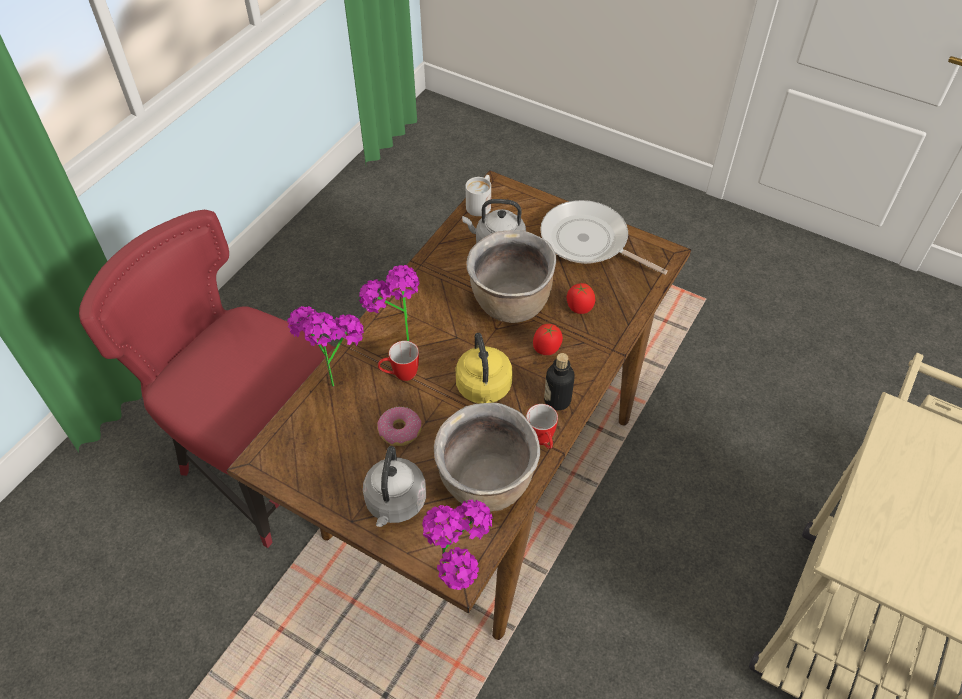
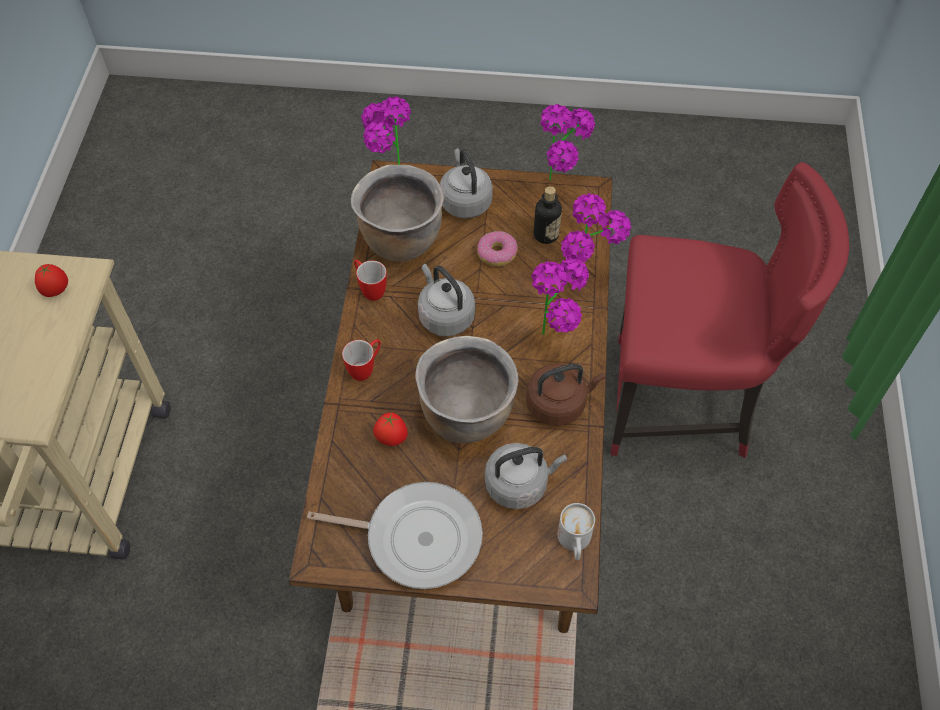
camera: 155 degrees right, 5 degrees up
mug [378,341,419,381] -> mug moved to [342,339,381,381]
yellow kettle [456,333,513,404] -> grey kettle [418,264,475,337]
tomato [533,324,563,355] -> tomato moved to [35,264,68,297]
bottle [544,353,575,410] -> bottle moved to [534,186,562,244]
none -> brown kettle [526,364,605,426]
none -> potted plant [540,104,595,181]

